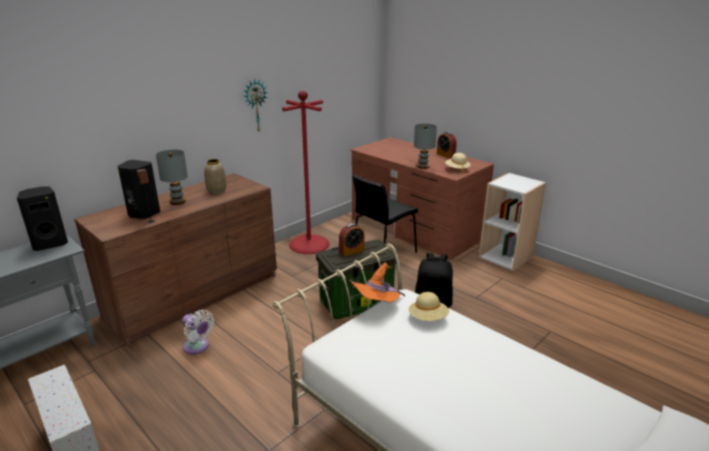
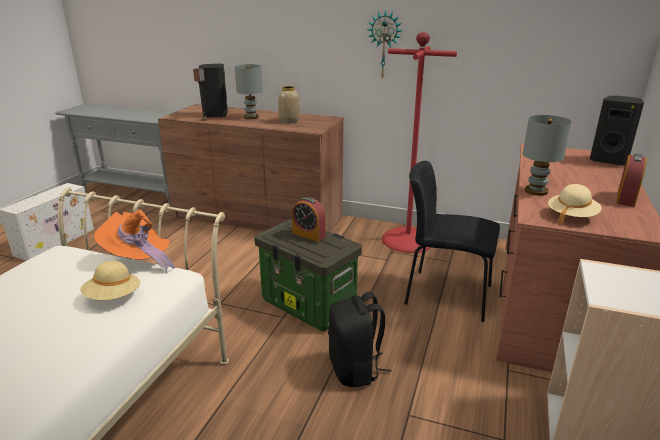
camera: 65 degrees right, 0 degrees up
black speaker [17,187,68,251] -> black speaker moved to [590,96,644,166]
white fan [182,310,214,354] -> none

